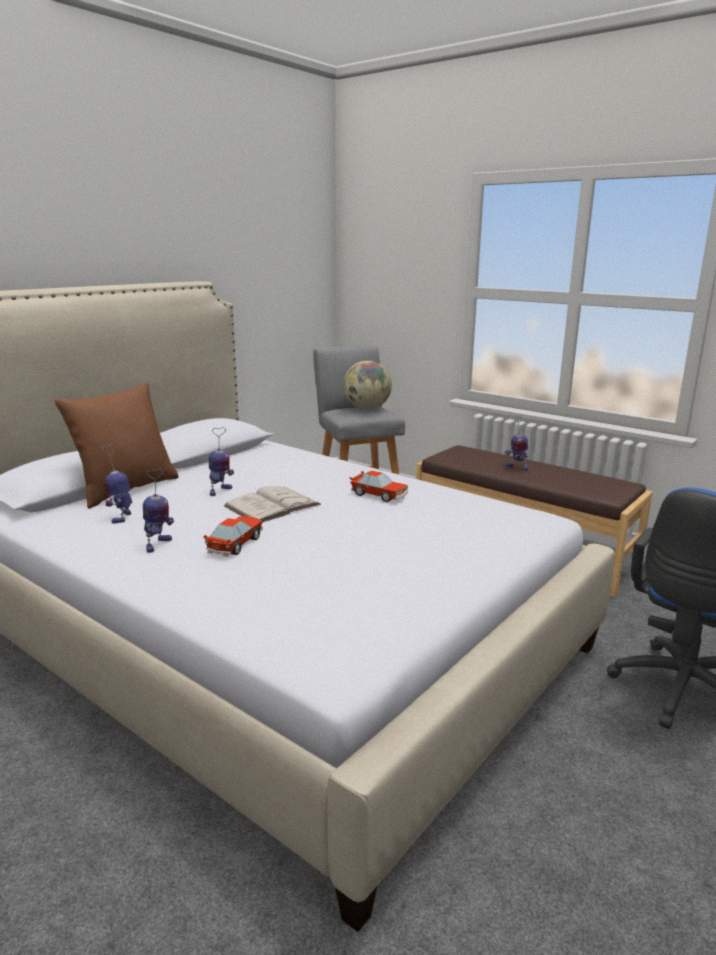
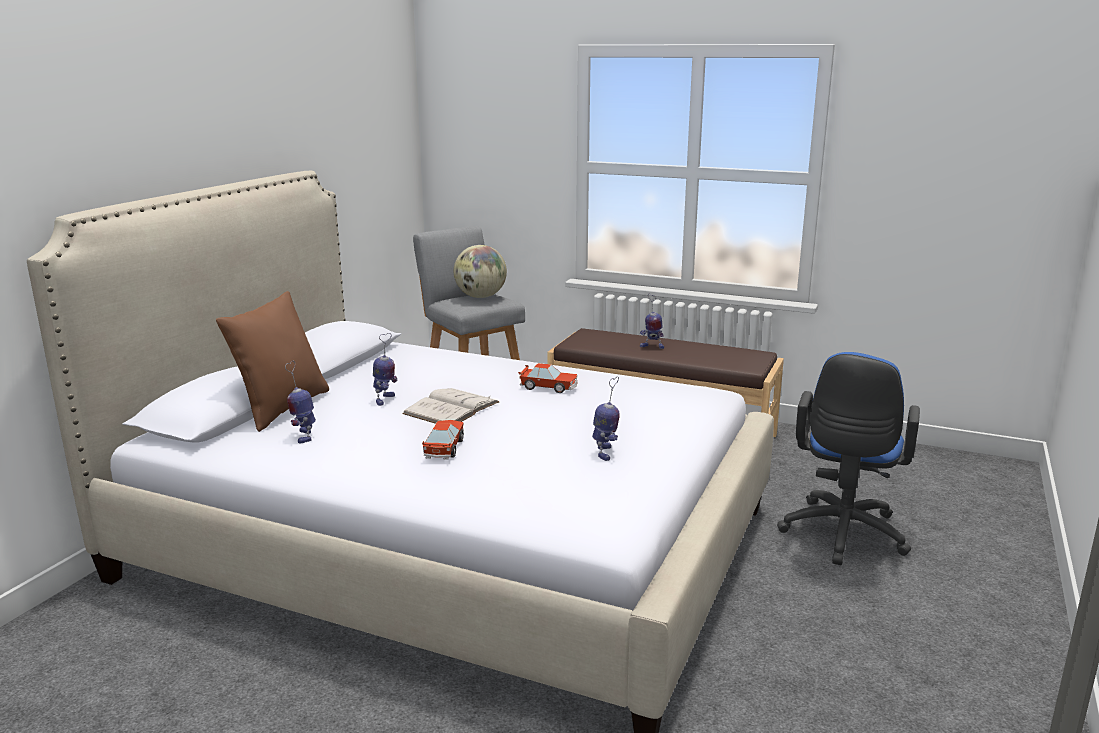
camera: 15 degrees left, 0 degrees up
toy robot [143,468,174,553] -> toy robot moved to [592,376,620,461]

